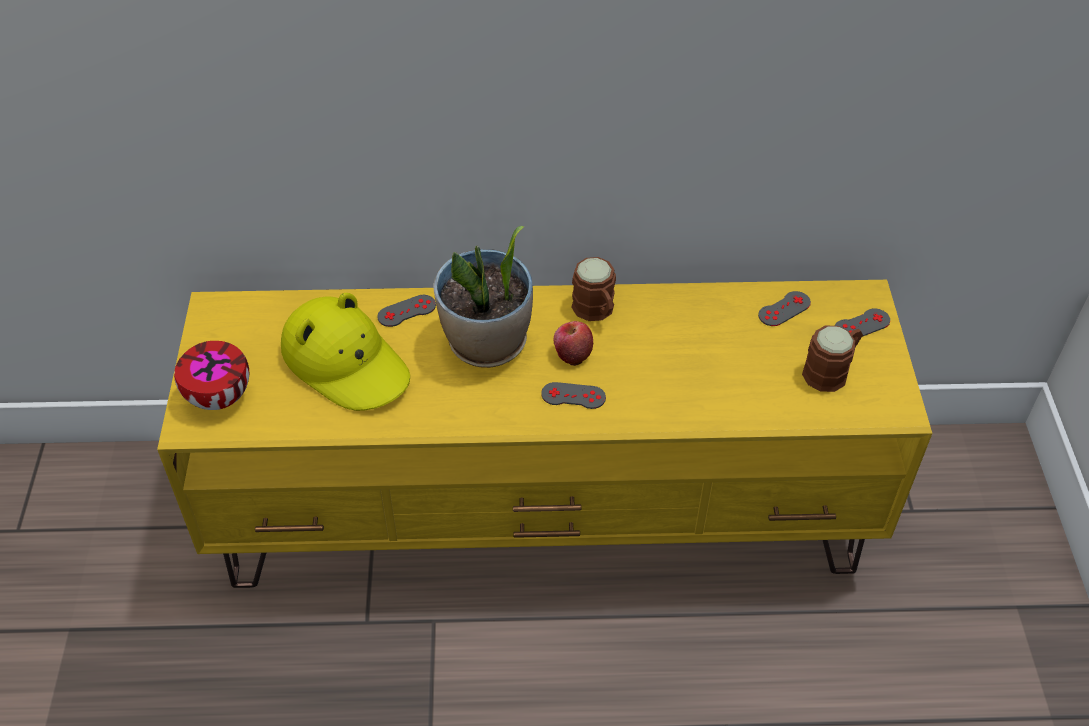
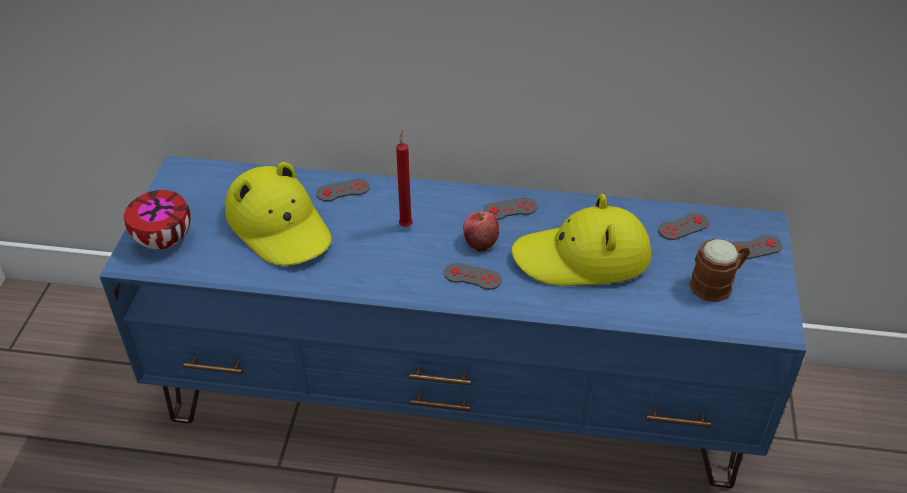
camera: 10 degrees right, 5 degrees down
yellow tv stand [157,280,932,588] -> blue tv stand [99,156,806,488]
potted plant [433,226,533,368] -> red candle [396,129,413,227]
brown mug [571,257,616,321] -> grey game controller [483,198,537,220]
none -> yellow hat [511,194,651,286]

